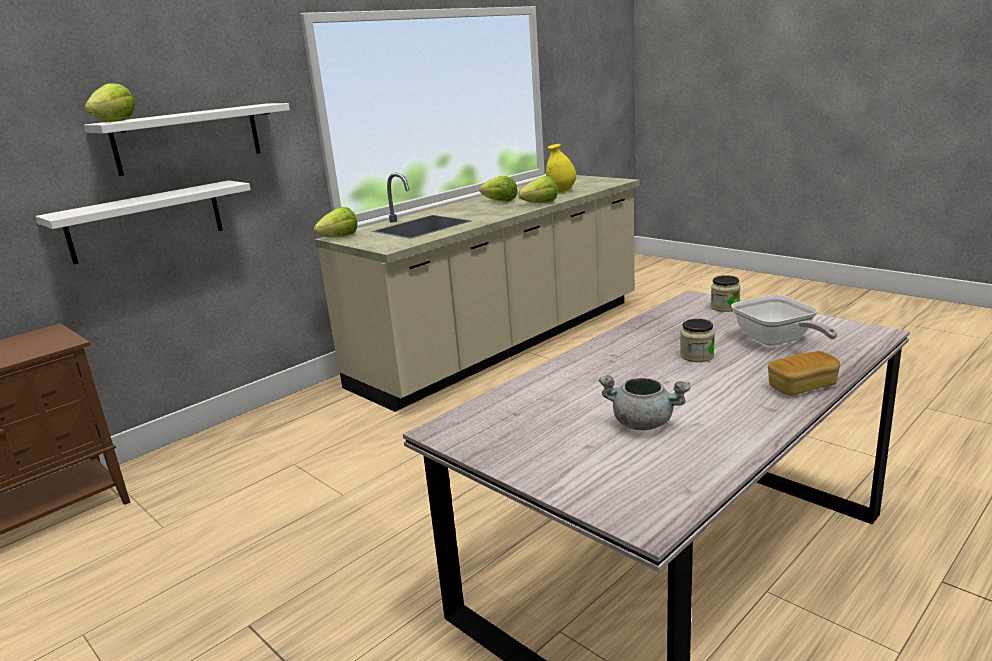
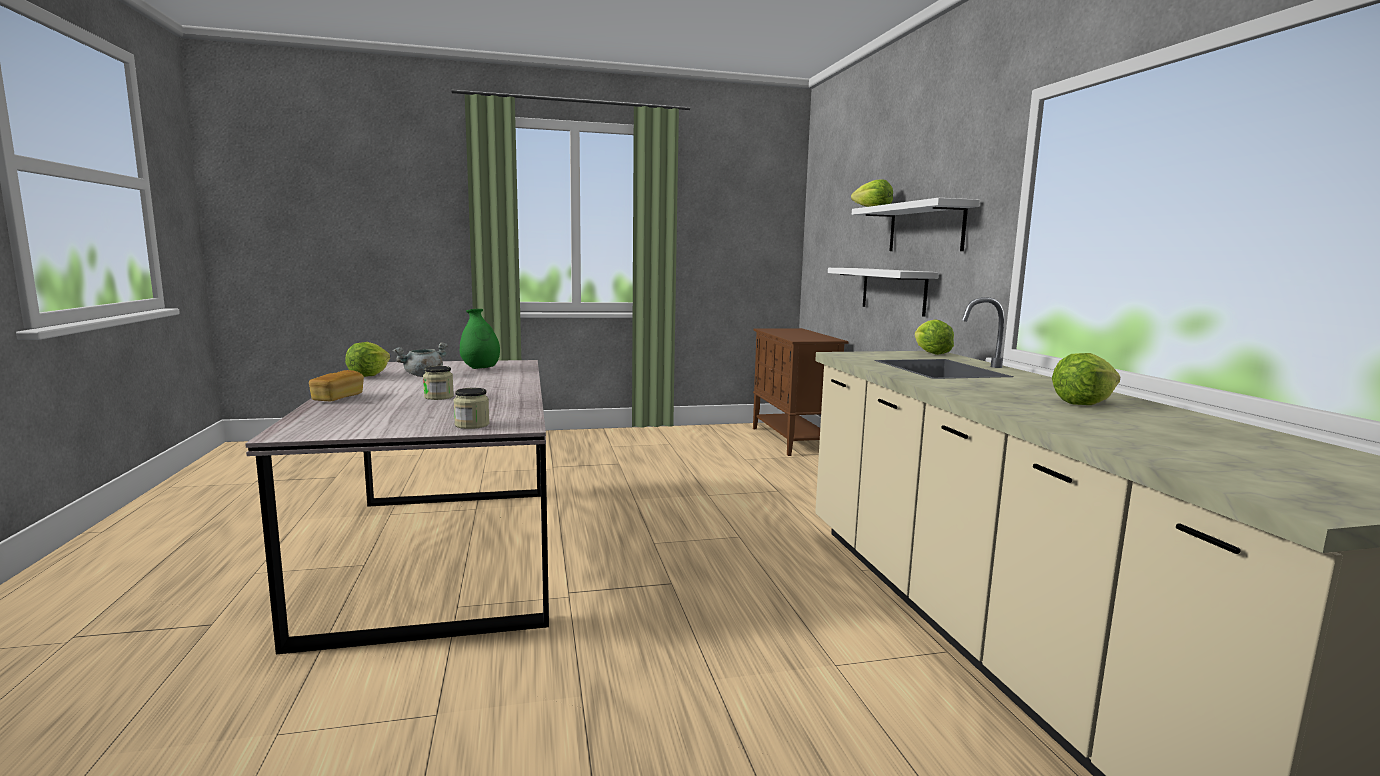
camera: 120 degrees right, 10 degrees down
lettuce [518,176,558,203] -> lettuce moved to [345,342,390,377]
yellow vase [546,144,576,192] -> none
frying pan [731,295,838,346] -> none
none -> green vase [460,309,500,369]

